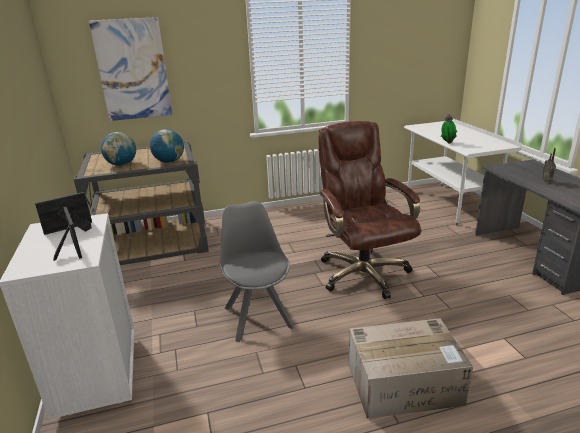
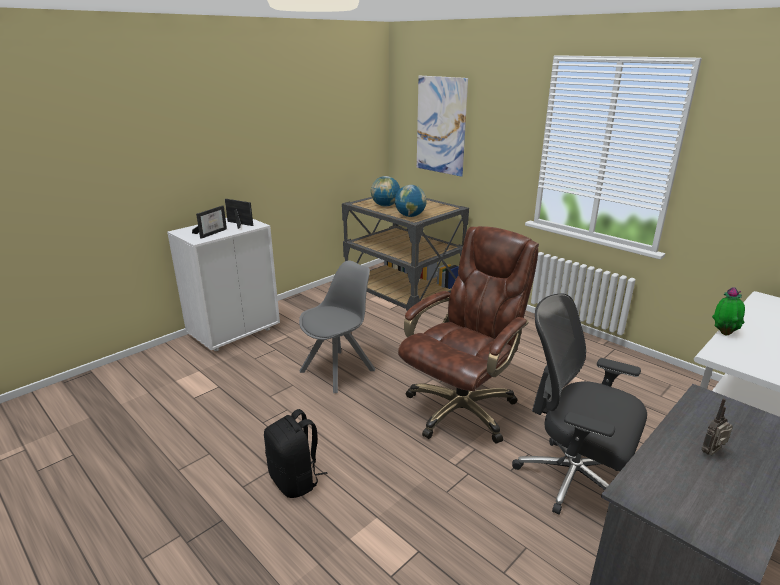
camera: 60 degrees right, 0 degrees up
cardboard box [349,318,473,419] -> black backpack [264,409,328,498]
none -> office chair [512,294,647,515]

